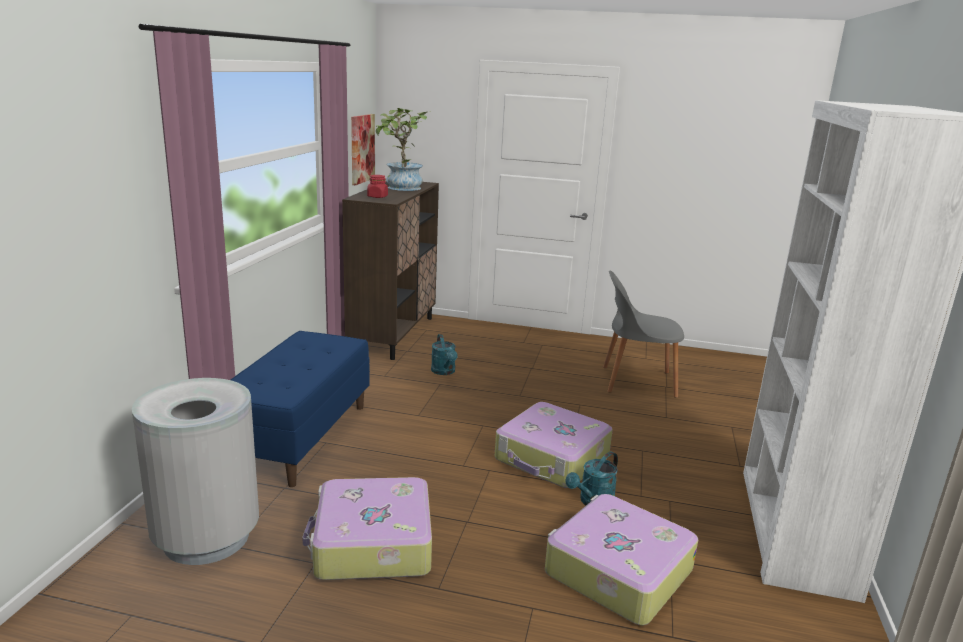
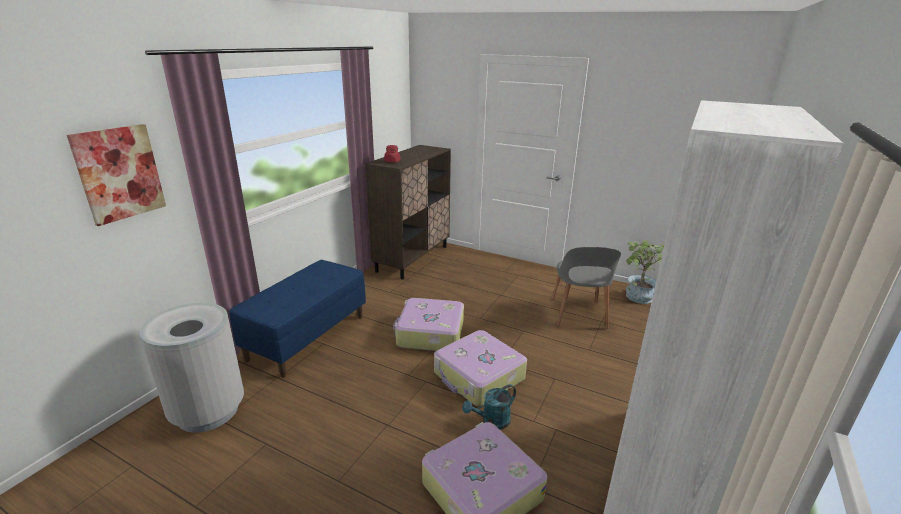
camera: 15 degrees right, 5 degrees up
suitcase [302,477,432,580] -> suitcase moved to [393,298,464,351]
picture [351,114,375,185] -> picture moved to [67,124,166,226]
potted plant [375,108,431,191] -> potted plant moved to [626,240,664,304]
turquoise watering can [431,334,458,375] -> none
grey chair [603,271,684,398] -> grey chair turned 105 degrees counterclockwise [552,247,621,329]

